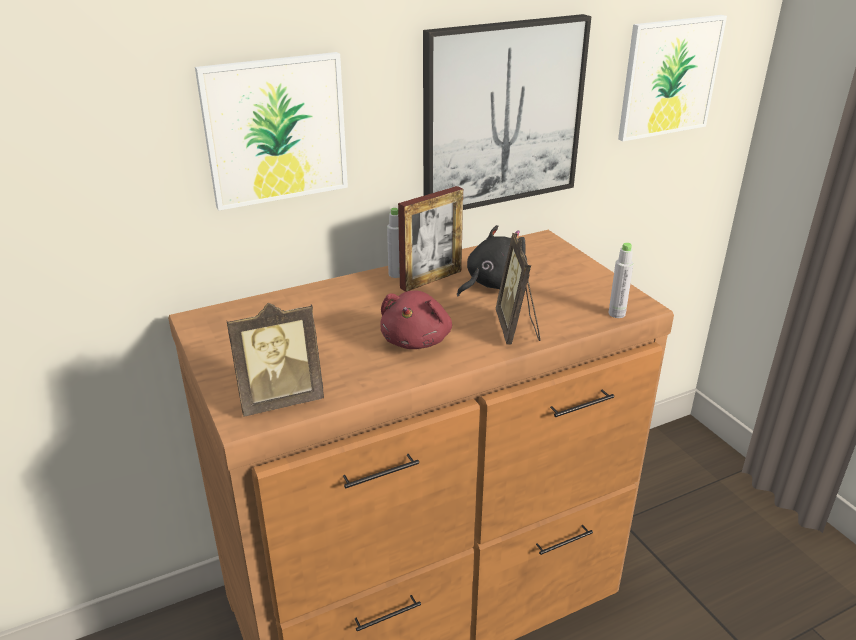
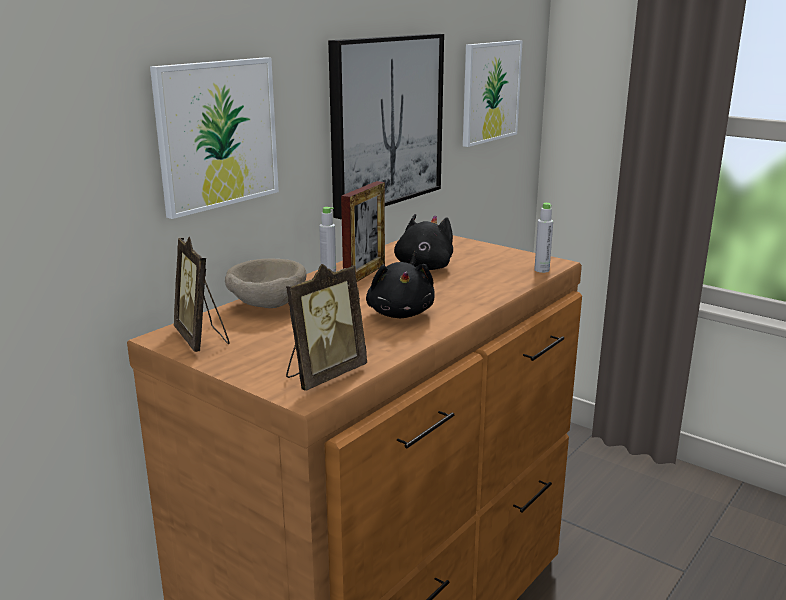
camera: 25 degrees left, 10 degrees down
red plush toy [380,290,452,349] -> black plush toy [366,262,435,318]
picture frame [496,233,540,345] -> picture frame moved to [174,237,230,352]
none -> beige bowl [225,258,307,308]

